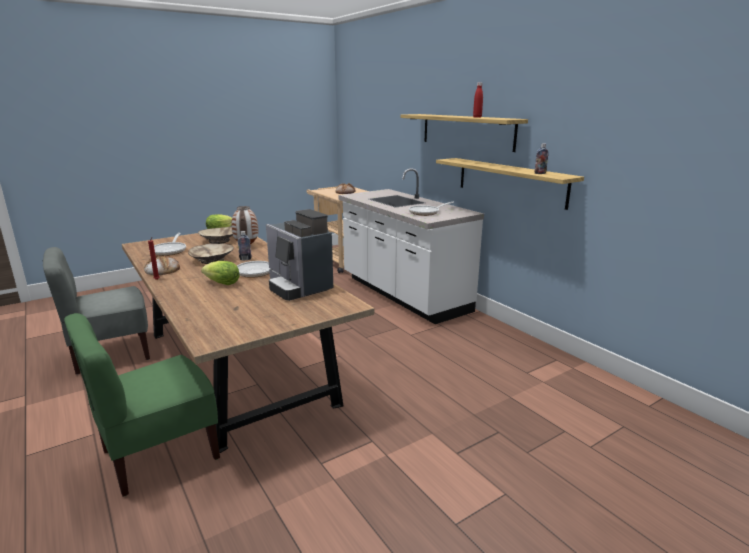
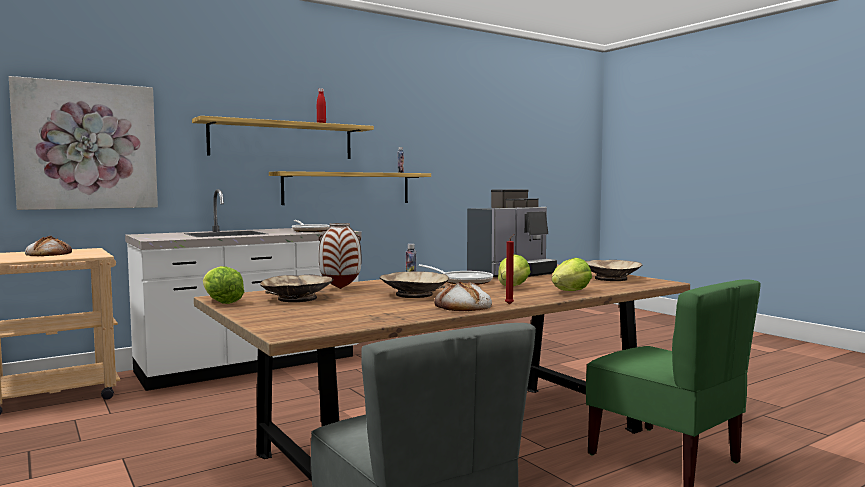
camera: 90 degrees left, 15 degrees down
frying pan [154,233,186,256] -> none
none -> picture [9,76,158,210]
none -> lettuce [552,258,592,291]
none -> beige bowl [585,260,643,281]

